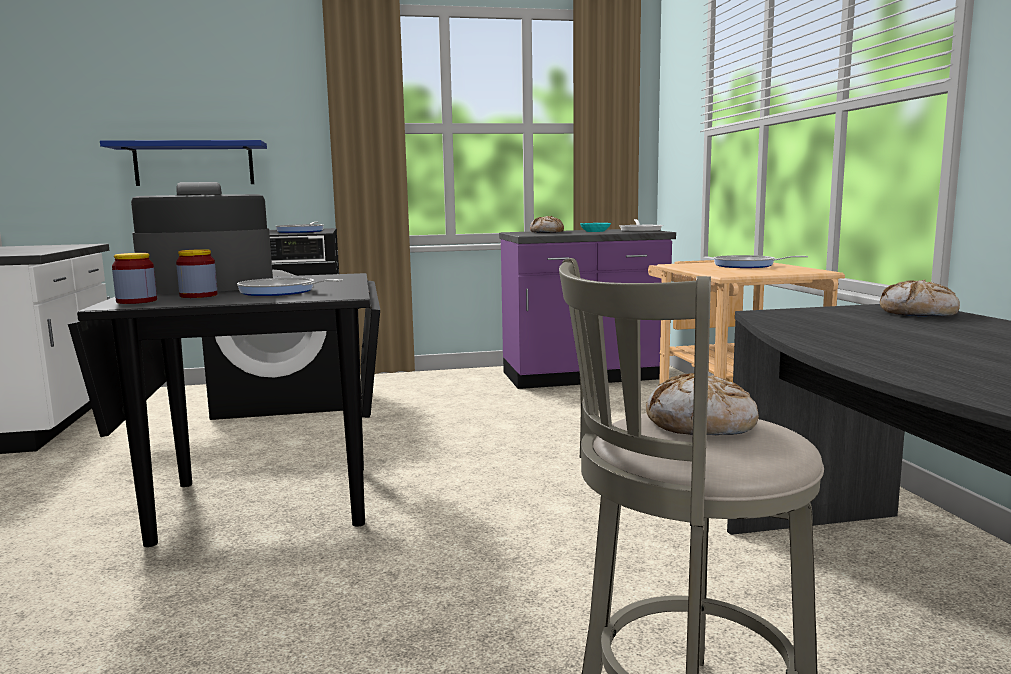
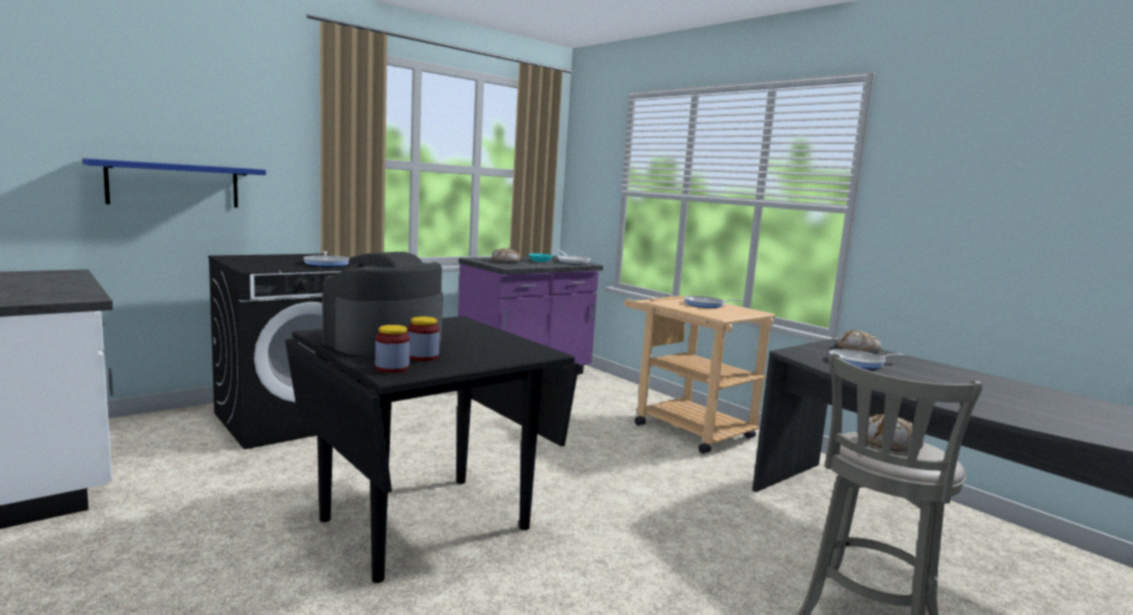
camera: 30 degrees left, 0 degrees up
frying pan [237,278,343,296] -> frying pan moved to [829,349,904,369]

